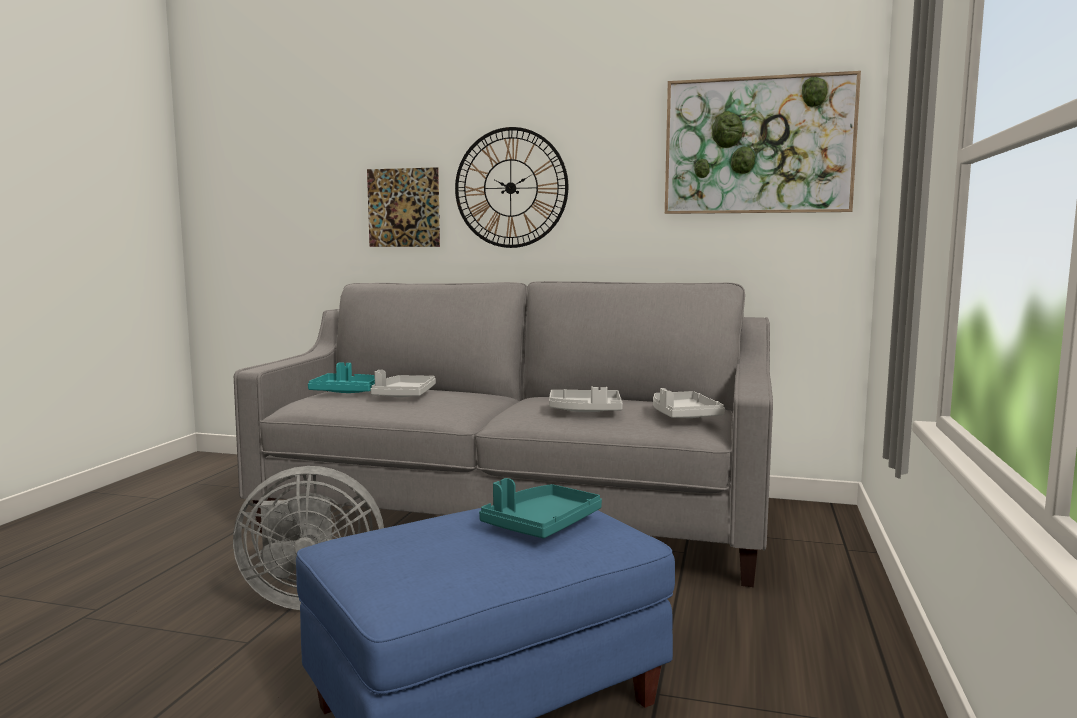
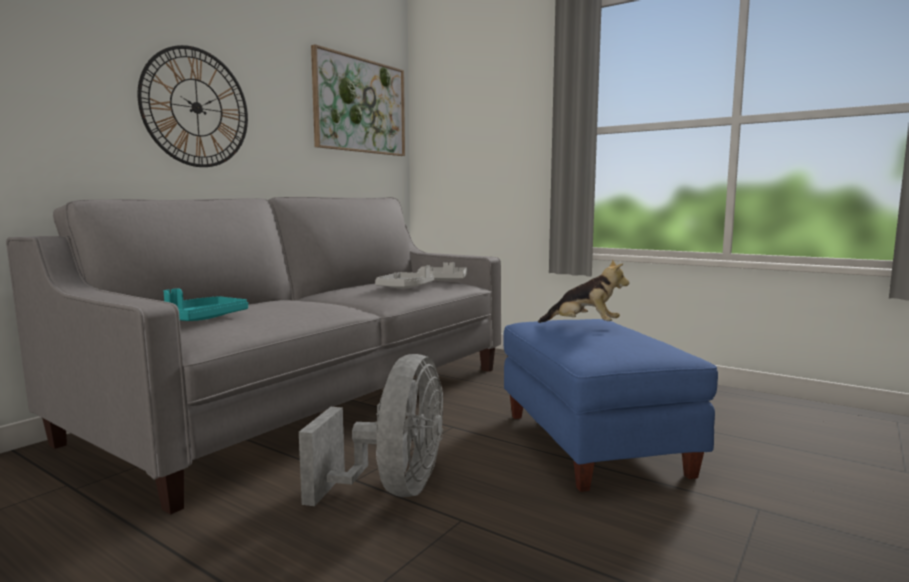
camera: 70 degrees left, 0 degrees up
picture [367,167,440,247] -> none
grey tray [371,370,436,397] -> none
turquoise tray [479,478,602,538] -> plush toy [538,260,629,323]

